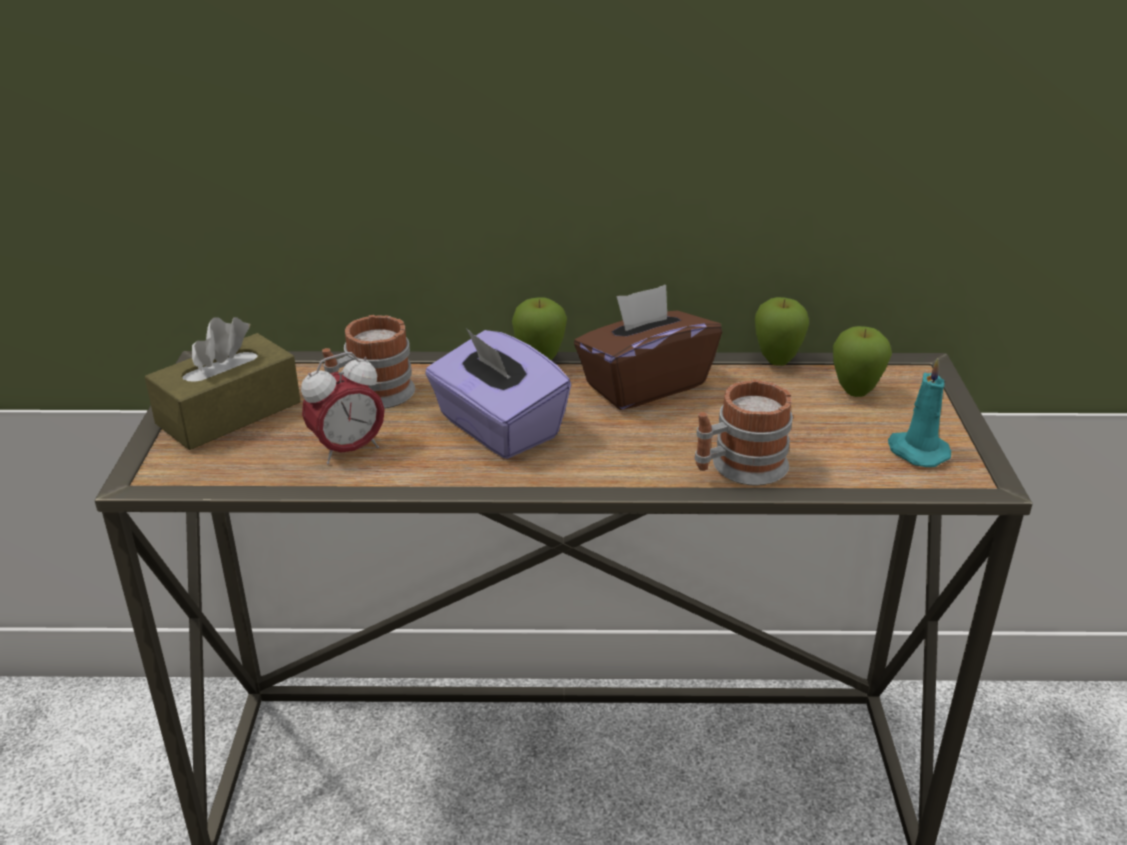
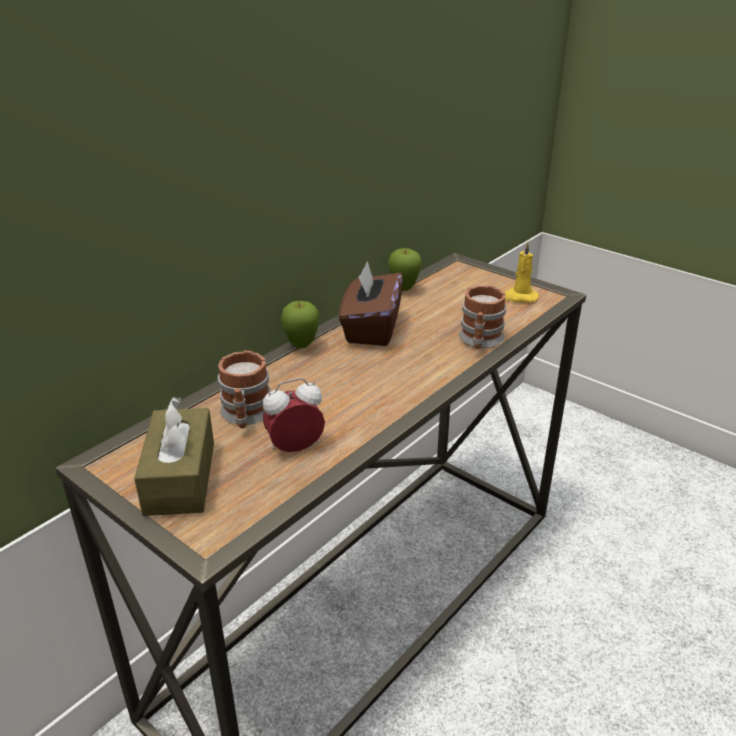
camera: 50 degrees left, 0 degrees up
alarm clock [301,352,385,464] -> alarm clock turned 120 degrees counterclockwise [263,378,325,452]
purple tissue box [425,328,571,459] -> none
apple [833,326,892,397] -> none
turquoise candle [888,358,951,467] -> yellow candle [504,241,539,302]

